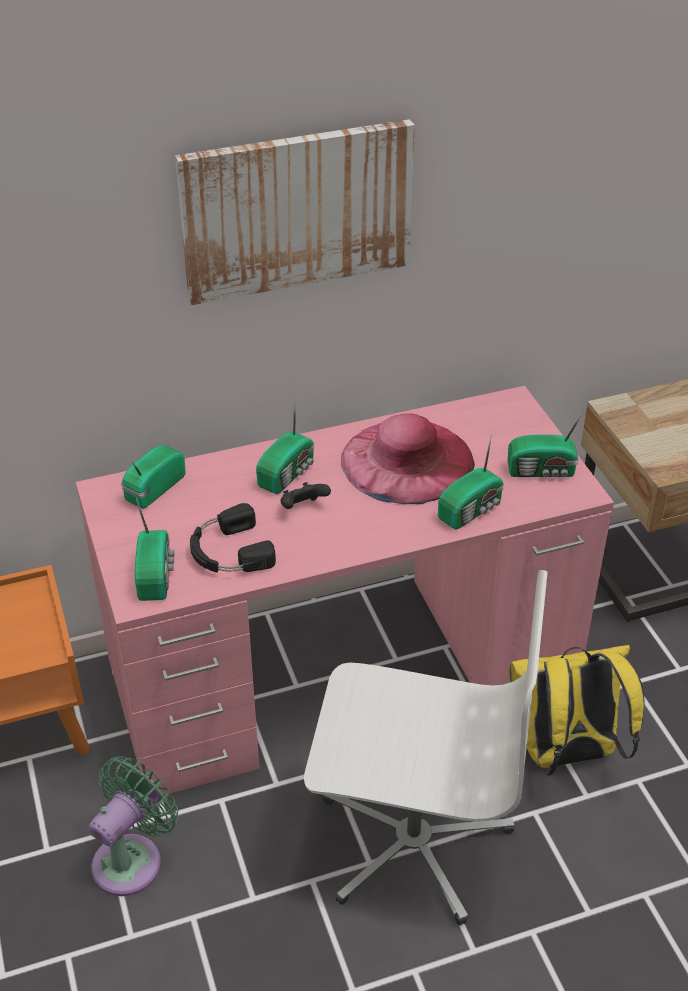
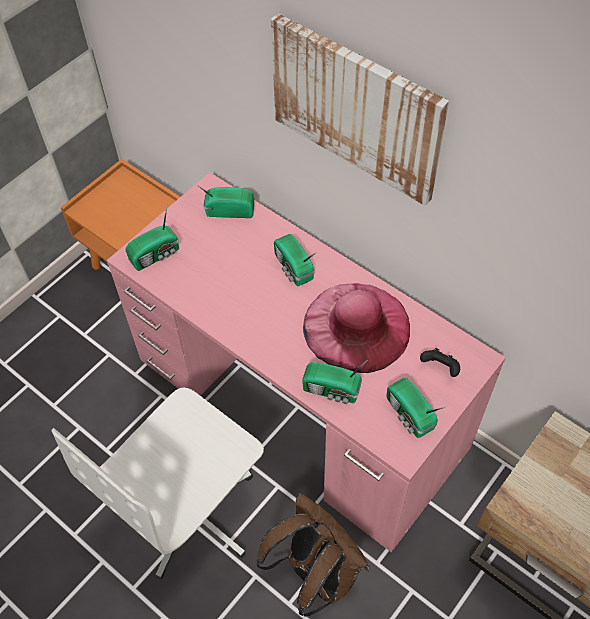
camera: 60 degrees right, 15 degrees up
green fan [89,756,178,896] -> none
black headphones [190,503,276,573] -> none
radio [256,402,314,494] -> radio turned 60 degrees clockwise [274,234,317,286]
black game controller [280,482,331,509] -> black game controller moved to [420,348,460,377]
white office chair [304,570,548,926] -> white office chair turned 60 degrees clockwise [51,388,264,579]
yellow backpack [509,645,645,776] -> brown backpack [256,493,370,617]

